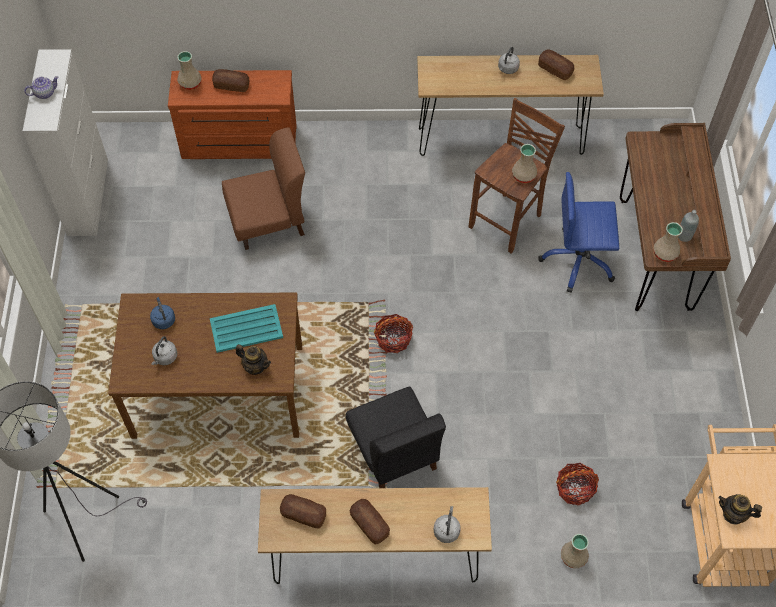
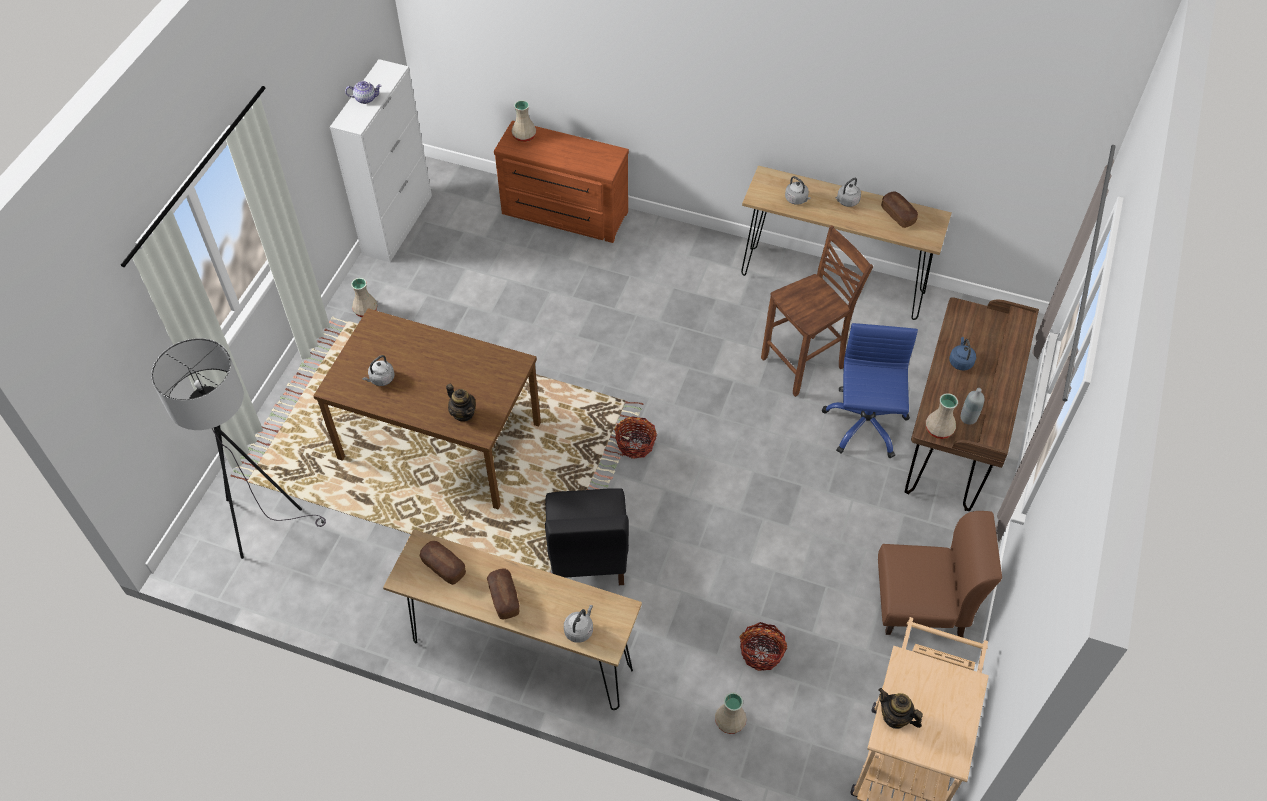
camera: 20 degrees right, 5 degrees down
blue kettle [150,297,175,329] -> blue kettle moved to [949,337,976,371]
turquoise tray [210,304,283,353] -> none
bread [212,69,249,92] -> none
brown chair [222,127,305,250] -> brown chair moved to [878,511,1002,638]
beige vase [512,144,537,183] -> beige vase moved to [351,278,378,317]
blue office chair [538,172,619,293] -> blue office chair turned 75 degrees clockwise [822,323,918,458]
none -> grey kettle [785,176,811,205]

